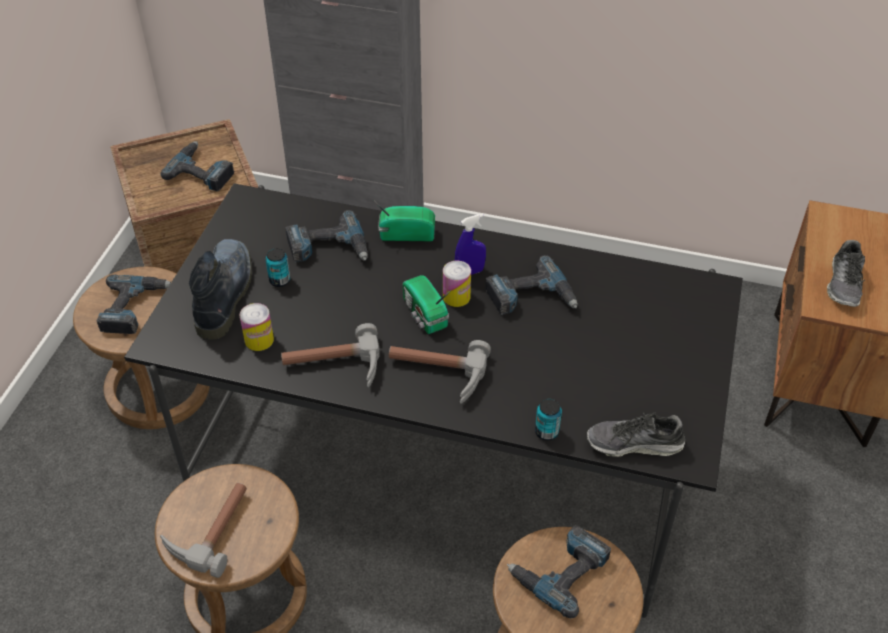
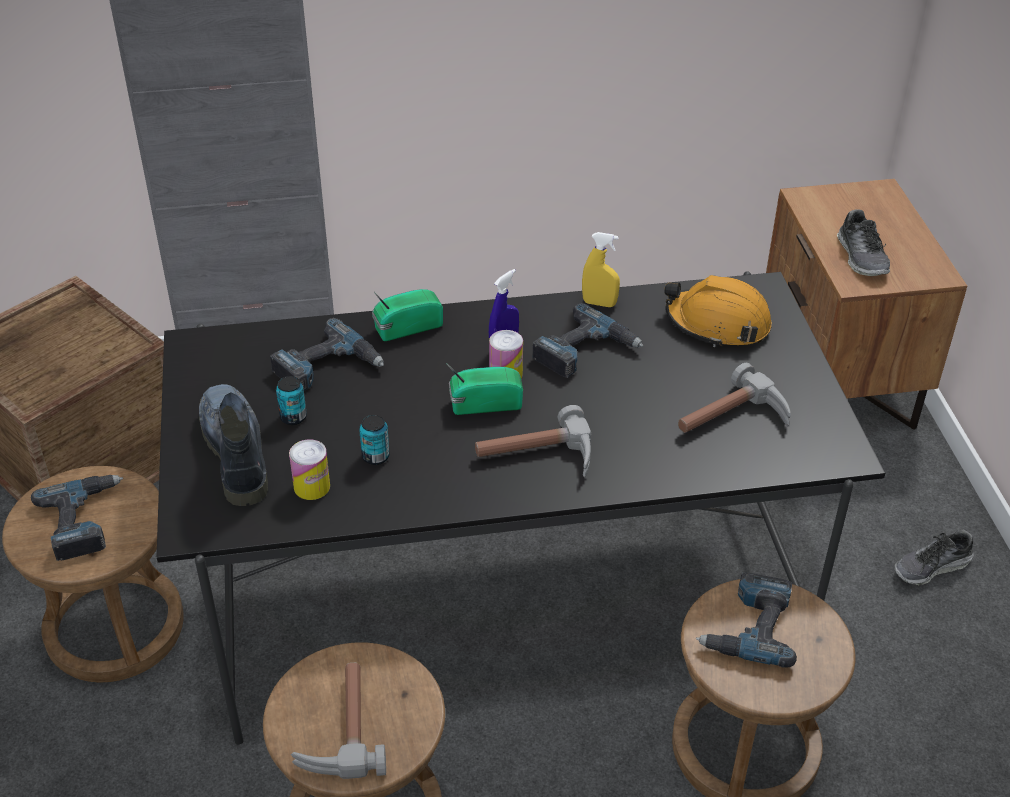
camera: 25 degrees left, 5 degrees down
power drill [161,141,234,191] -> none
hammer [281,323,380,387] -> hammer moved to [678,363,791,433]
radio [403,275,451,334] -> radio turned 135 degrees clockwise [446,363,523,415]
can [535,399,562,440] -> can moved to [359,415,389,465]
shoe [587,412,685,457] -> shoe moved to [895,530,973,586]
none -> yellow spray bottle [582,232,620,307]
none -> orange hard hat [664,275,772,347]

